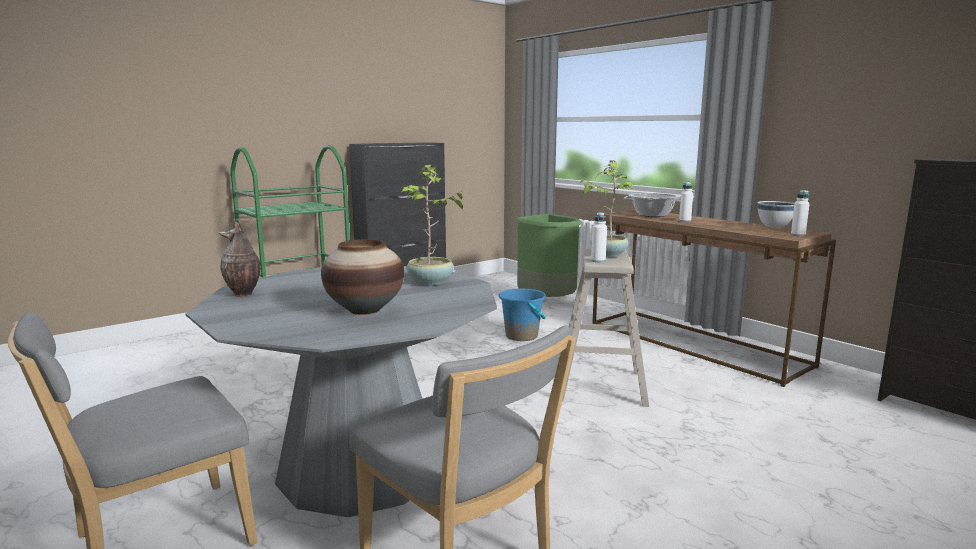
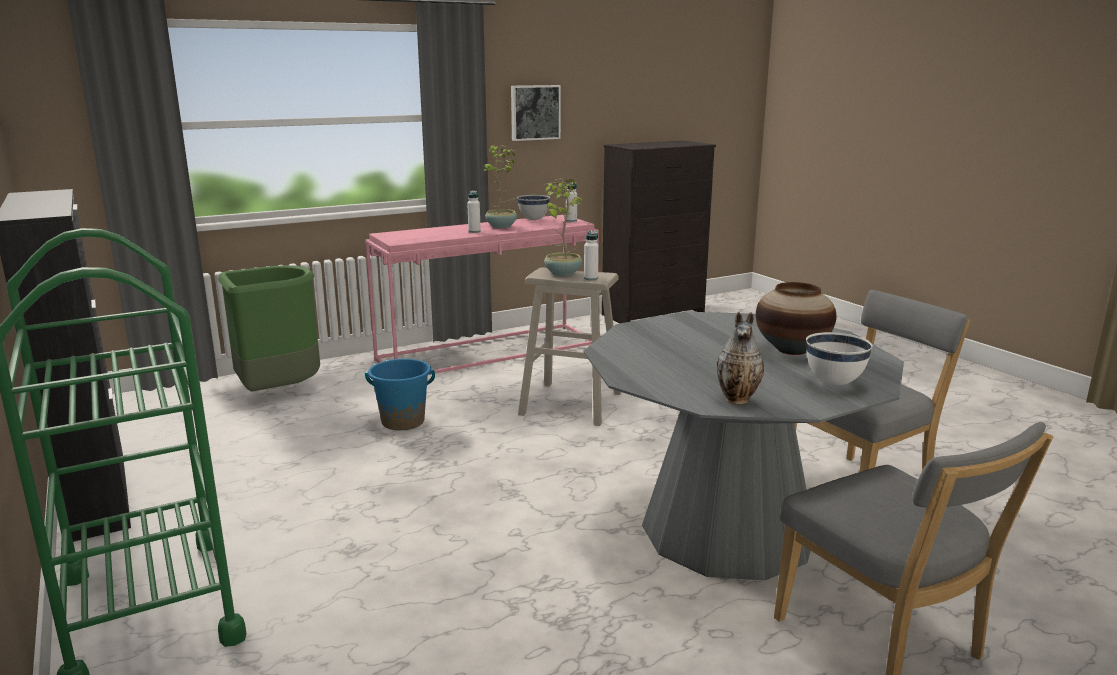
camera: 80 degrees left, 5 degrees up
potted plant [402,164,468,286] -> potted plant moved to [484,145,518,228]
brown console table [592,209,836,387] -> pink console table [365,215,599,374]
cooking pot [624,193,681,217] -> none
none -> picture [511,85,561,141]
none -> white bowl [806,332,872,385]

